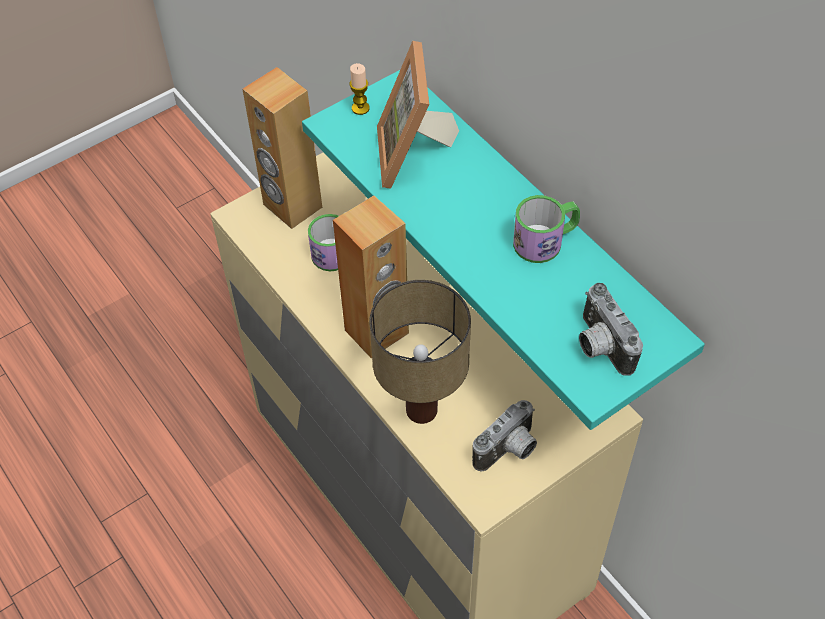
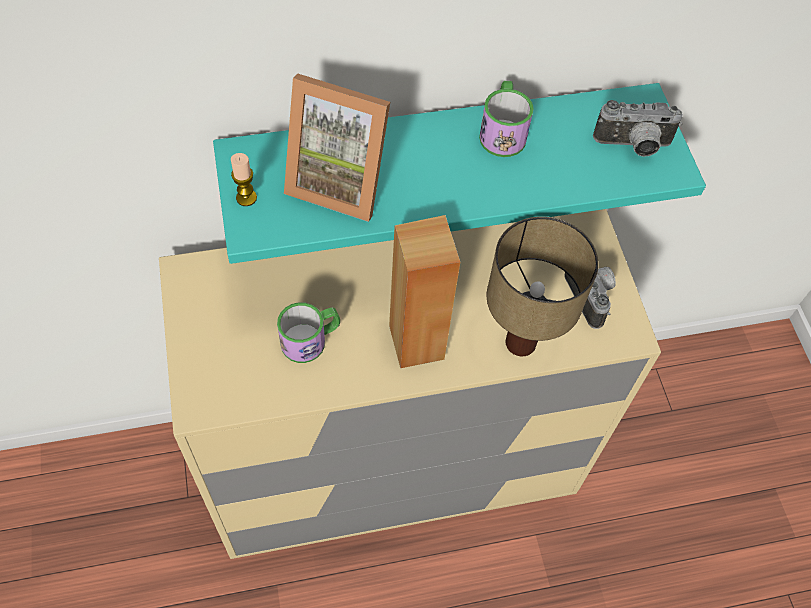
camera: 70 degrees left, 5 degrees up
brown speaker [243,67,322,229] -> none

